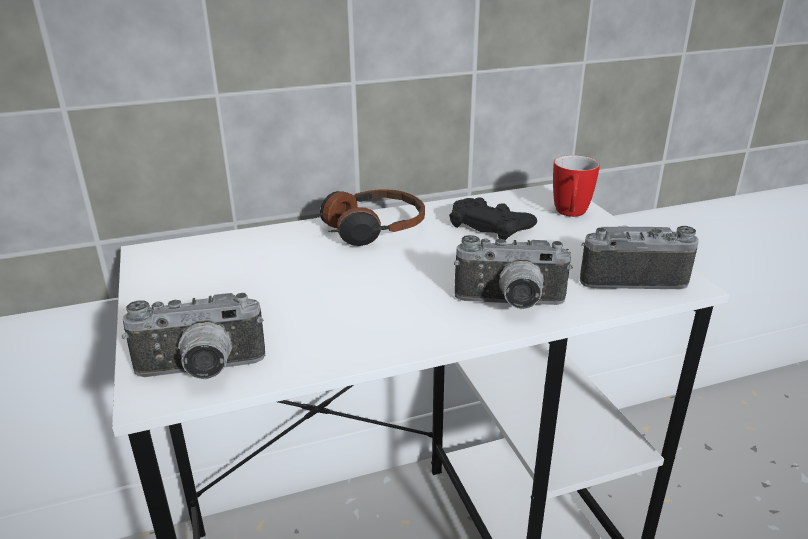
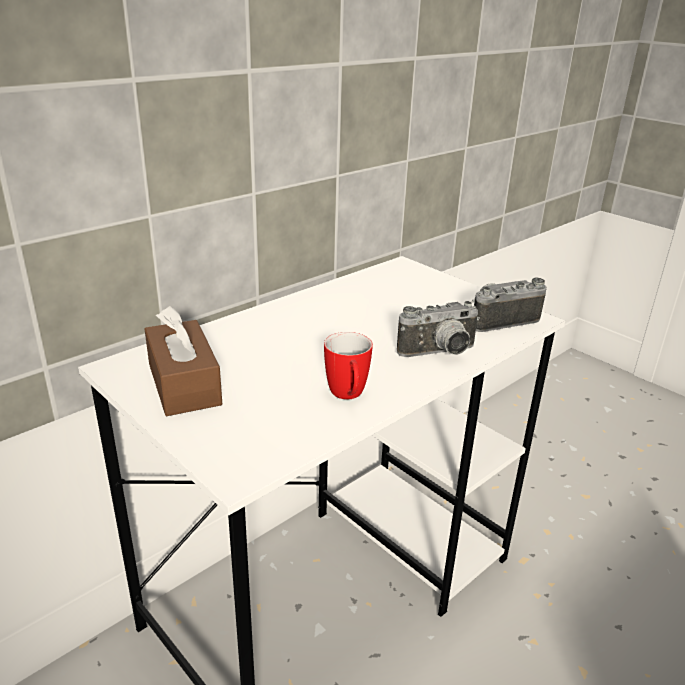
camera: 25 degrees left, 0 degrees up
camera [122,293,265,379] -> none
headphones [313,190,425,246] -> none
black game controller [449,197,537,240] -> none
mug [553,155,600,217] -> mug moved to [324,332,373,399]
none -> brown tissue box [145,306,222,416]

